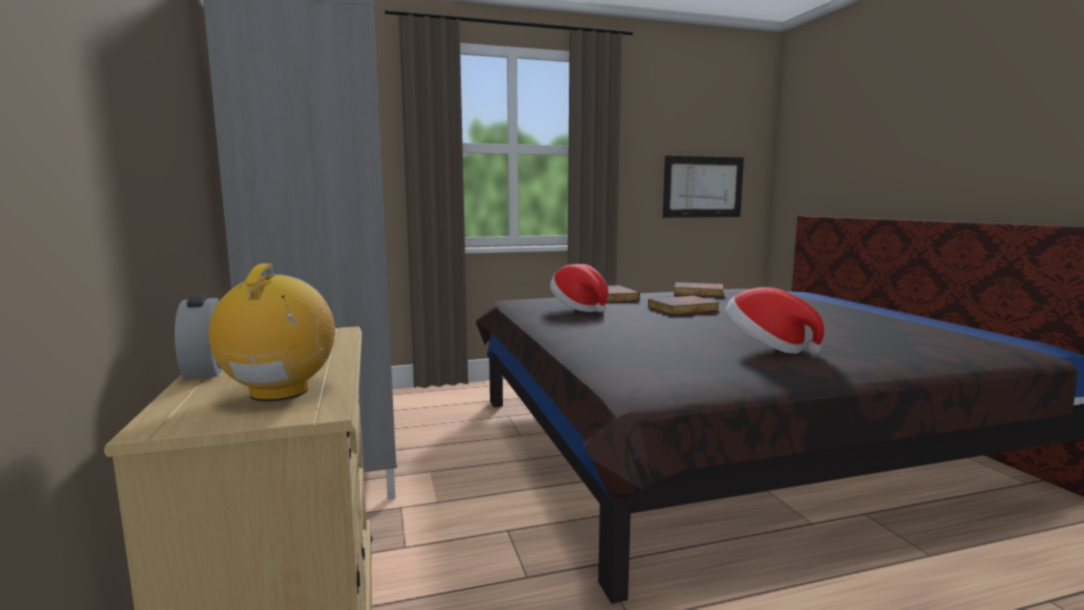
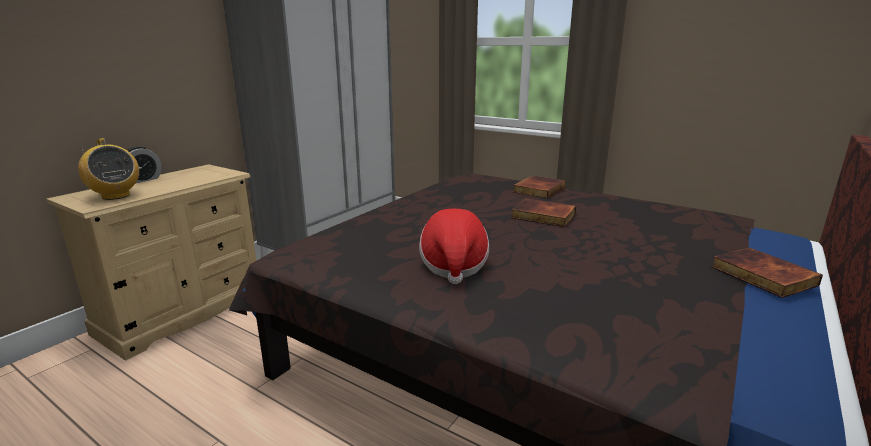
camera: 50 degrees right, 10 degrees up
radio [209,264,335,401] -> radio turned 90 degrees clockwise [78,138,139,200]
hat [550,264,608,313] -> none
picture [663,156,744,218] -> none
book [674,282,724,297] -> book moved to [711,248,823,298]

